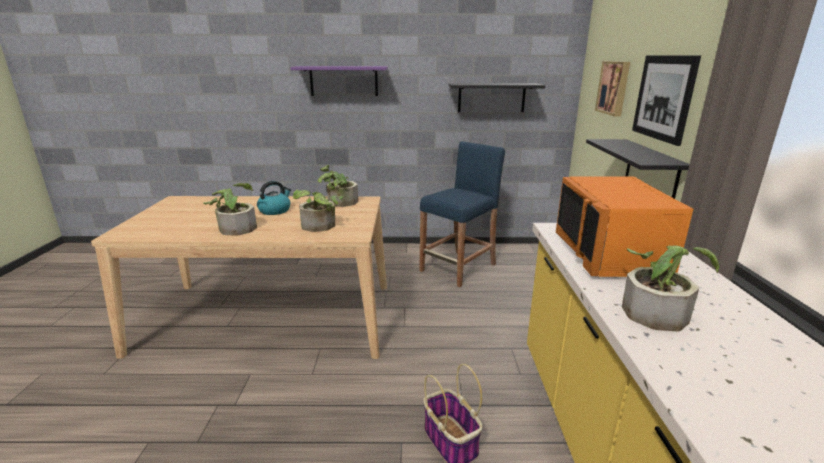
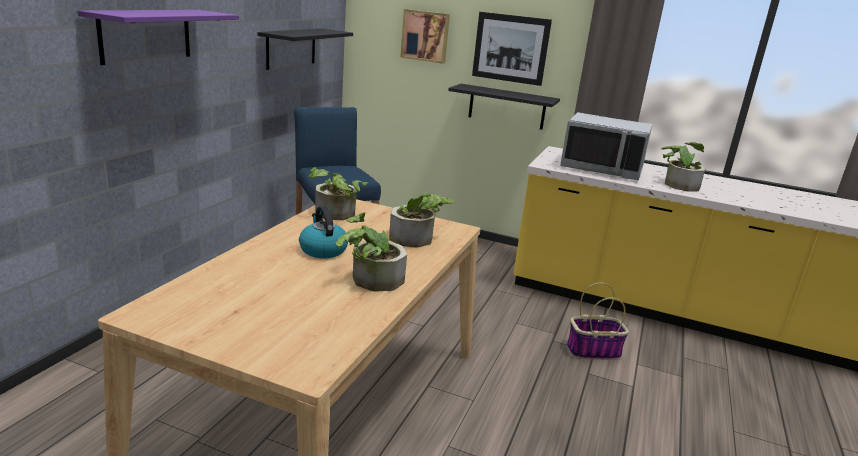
camera: 70 degrees left, 0 degrees up
orange microwave [556,177,693,277] -> grey microwave [560,112,652,181]

